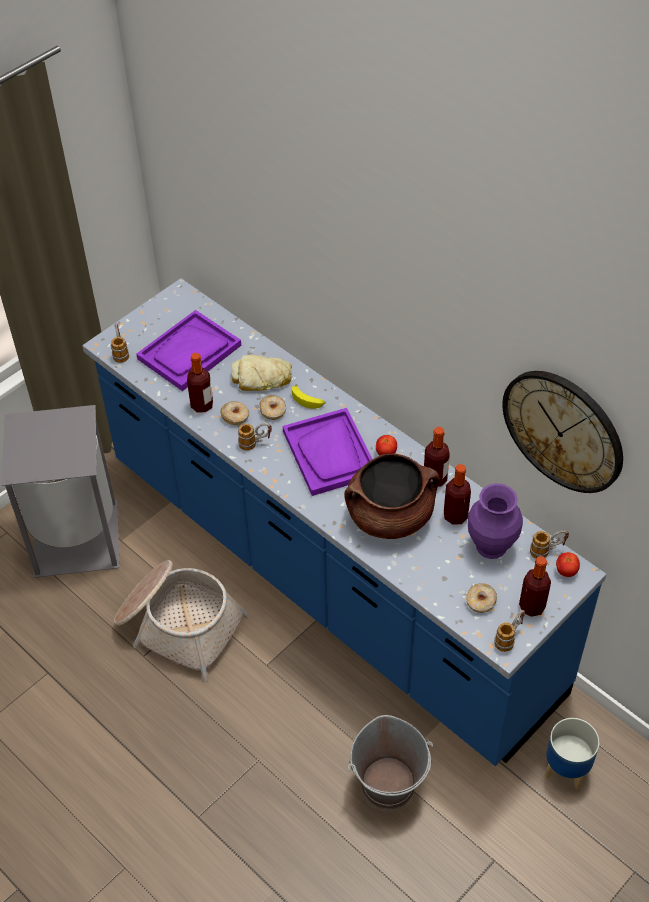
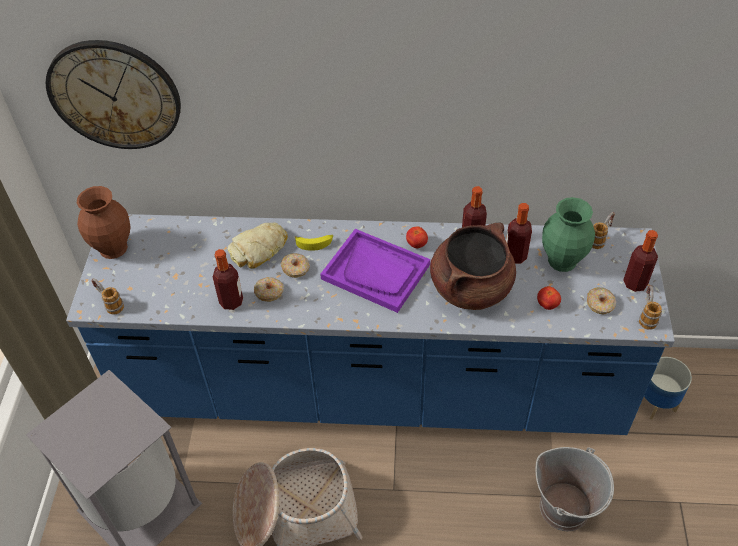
camera: 40 degrees left, 0 degrees up
purple tray [136,310,241,391] -> none
mug [238,423,272,451] -> none
purple vase [468,483,523,559] -> green vase [542,197,595,272]
wall clock [502,371,623,493] -> wall clock moved to [46,40,181,149]
tomato [556,552,580,577] -> tomato moved to [537,286,561,310]
none -> brown vase [77,186,131,259]

